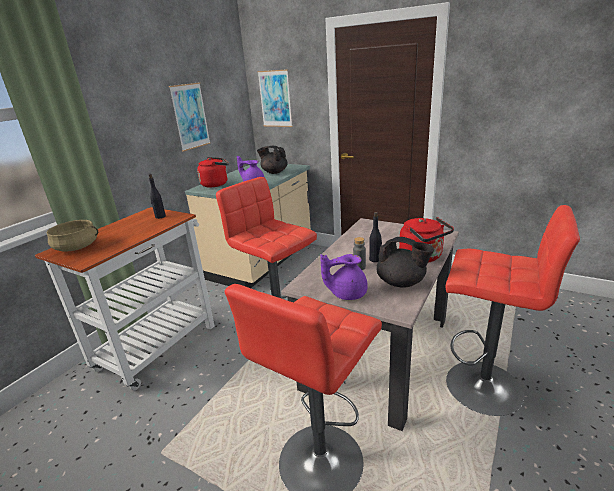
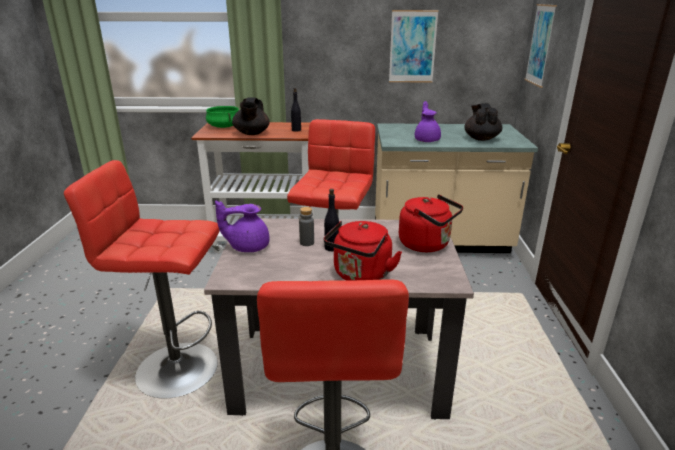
camera: 60 degrees right, 0 degrees up
beige cooking pot [47,220,98,251] -> green cooking pot [206,106,239,128]
red kettle [197,157,229,188] -> red kettle moved to [399,194,463,252]
purple teapot [320,254,368,300] -> purple teapot turned 60 degrees counterclockwise [215,201,269,252]
black teapot [376,237,434,288] -> black teapot moved to [232,97,270,135]

